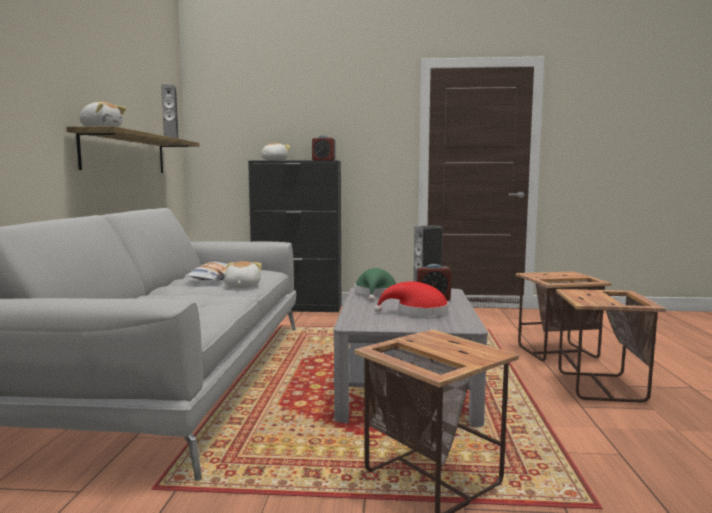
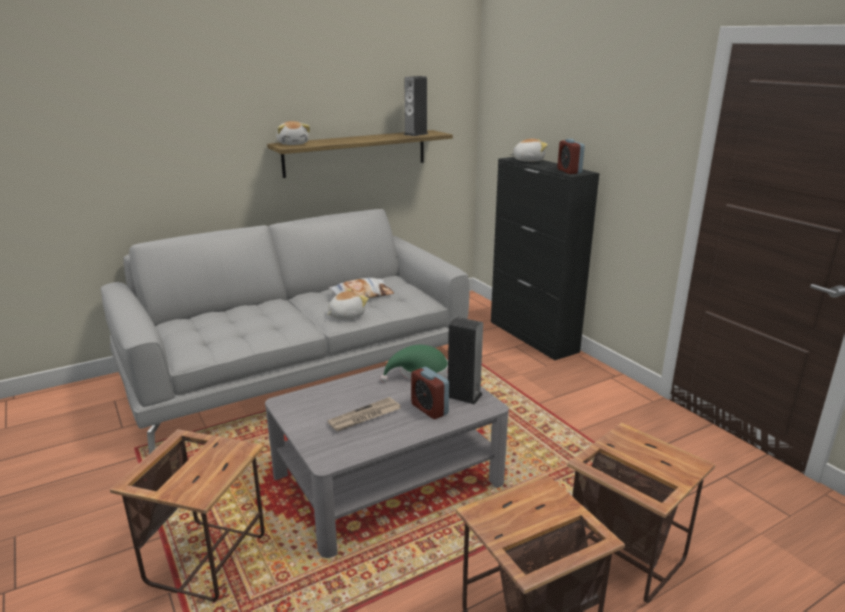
camera: 55 degrees right, 15 degrees up
red hat [374,281,449,316] -> newspaper [328,397,401,432]

